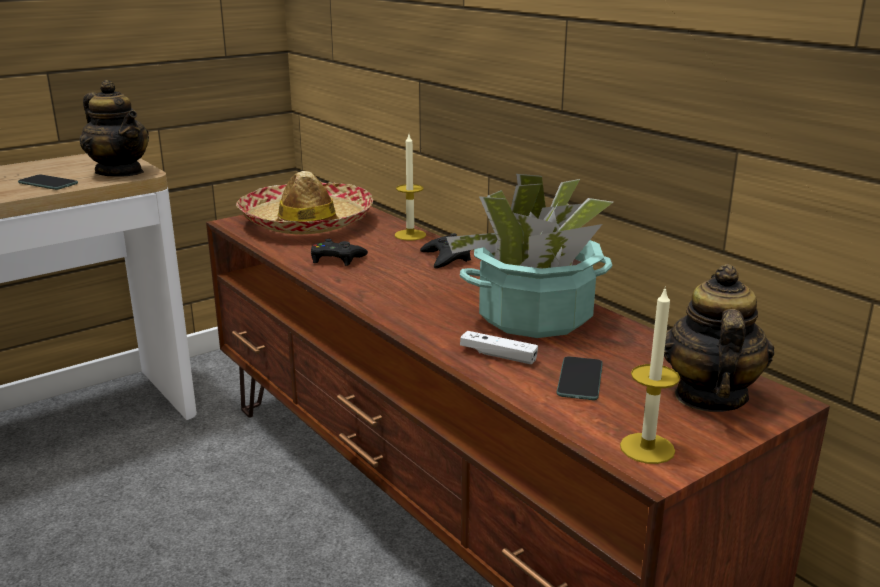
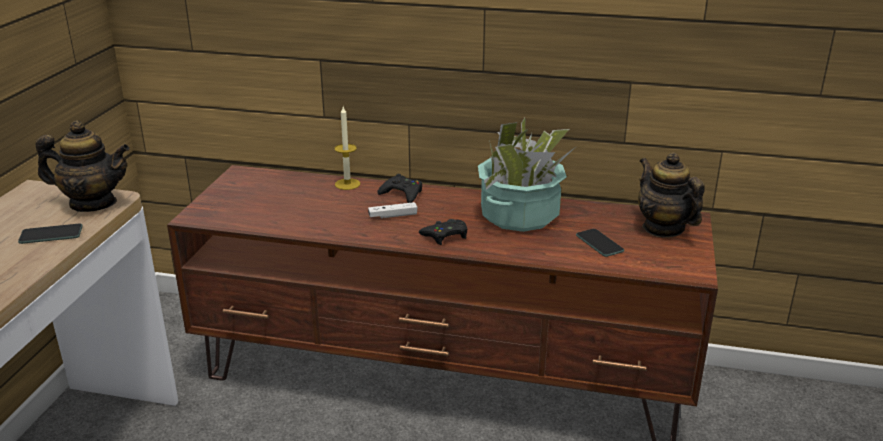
camera: 40 degrees left, 5 degrees up
hat [236,171,373,234] -> none
black game controller [311,239,368,266] -> black game controller moved to [419,219,467,245]
white game controller [460,331,538,364] -> white game controller moved to [368,202,417,218]
candle [620,286,680,464] -> none

